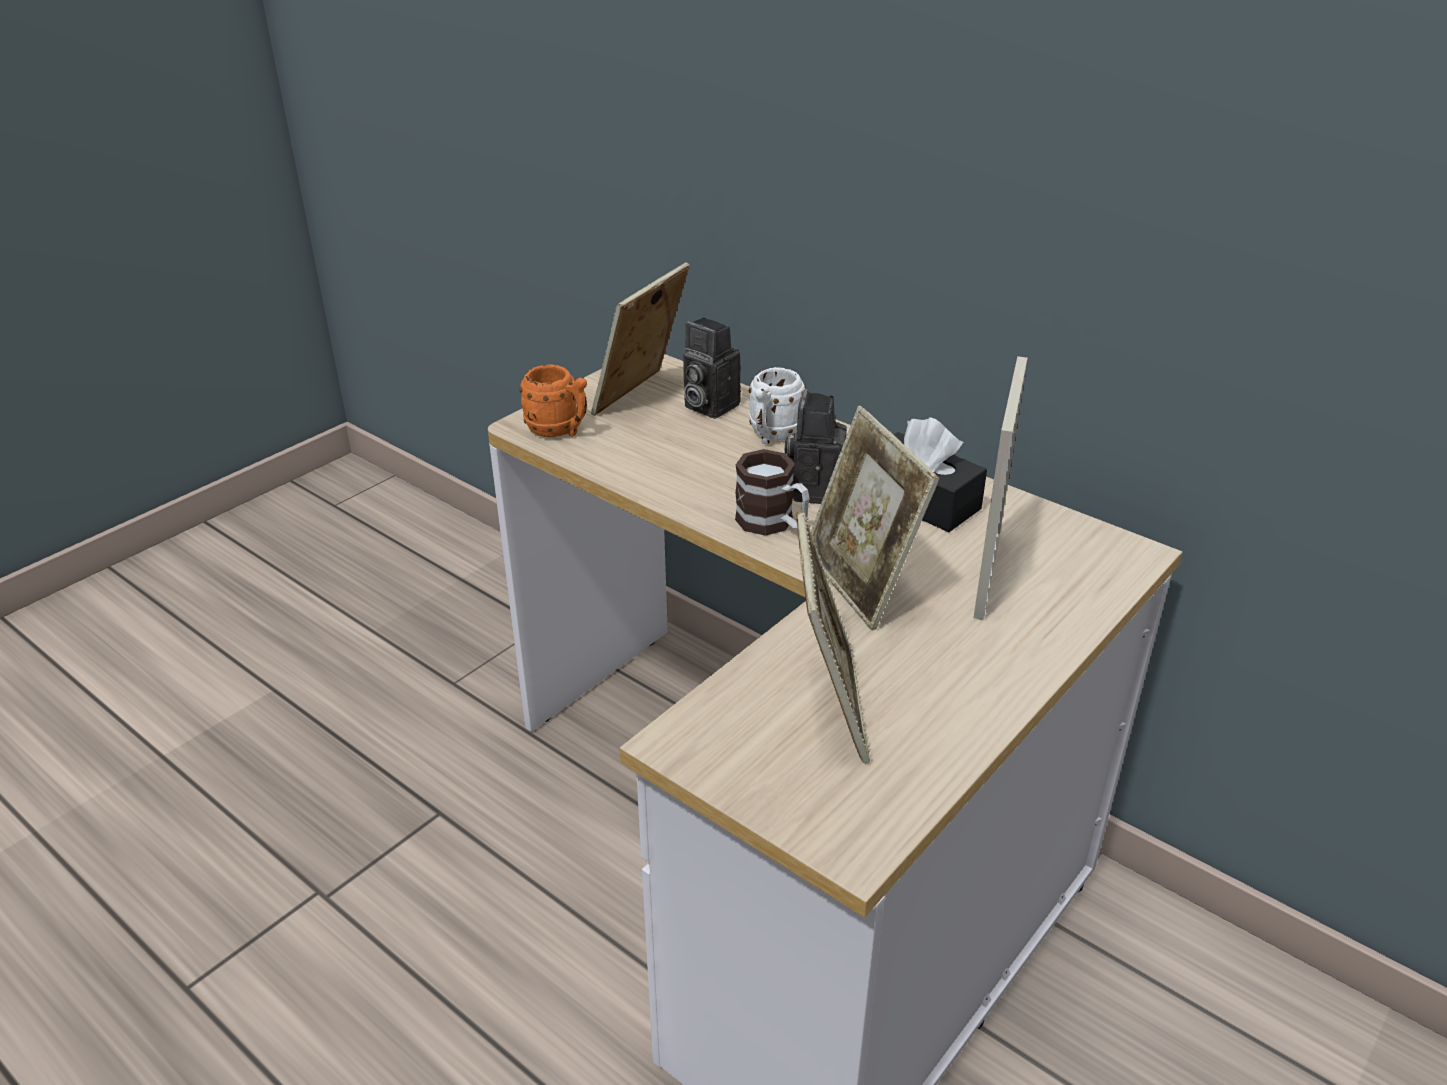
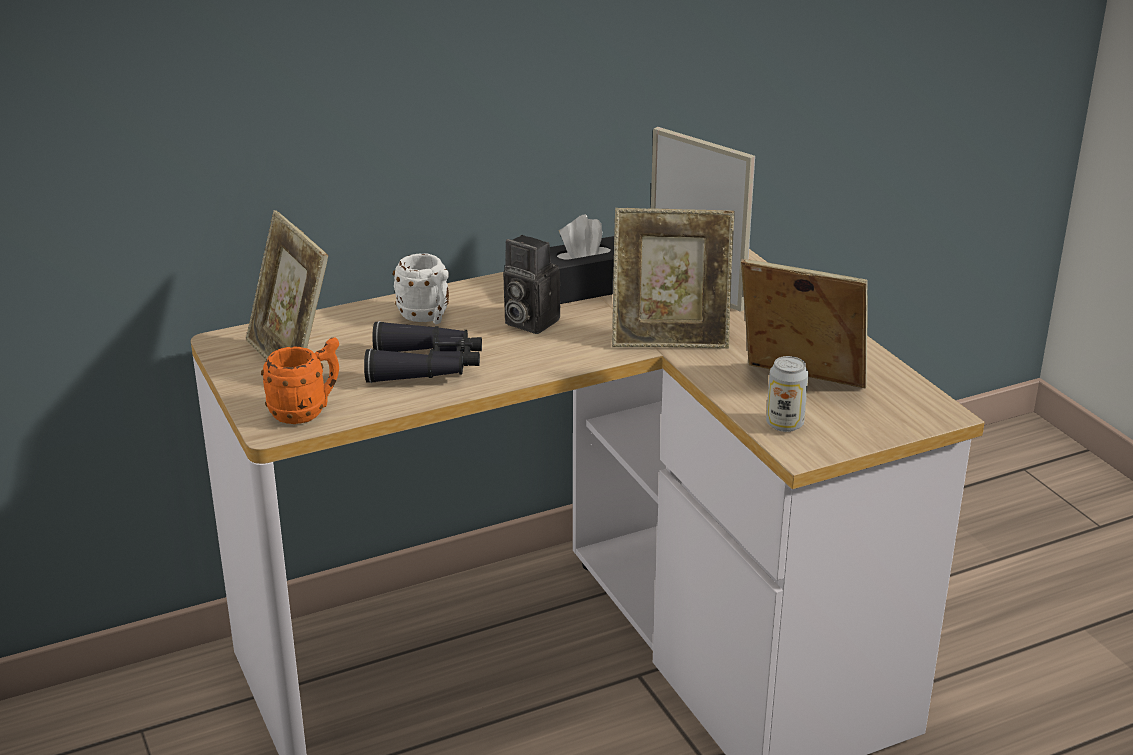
camera: 65 degrees left, 5 degrees down
camera [683,317,741,419] -> none
mug [735,449,810,536] -> none
none -> black binoculars [364,321,482,383]
none -> can [766,356,809,432]

